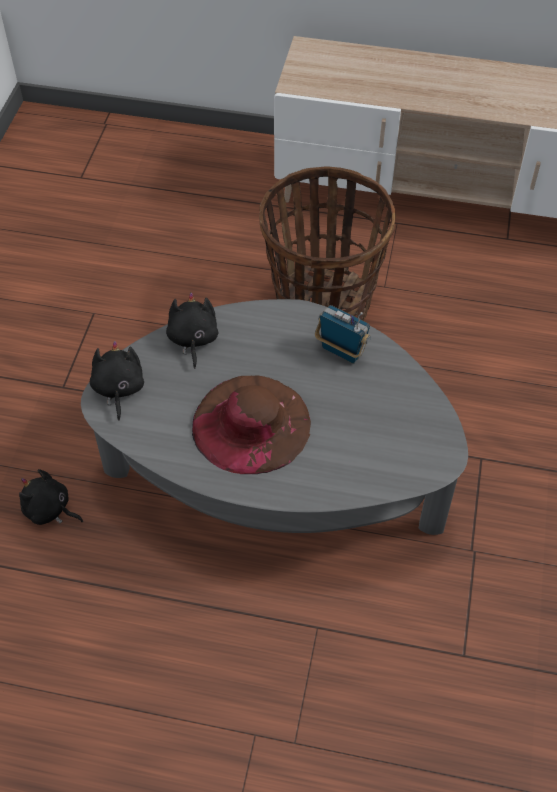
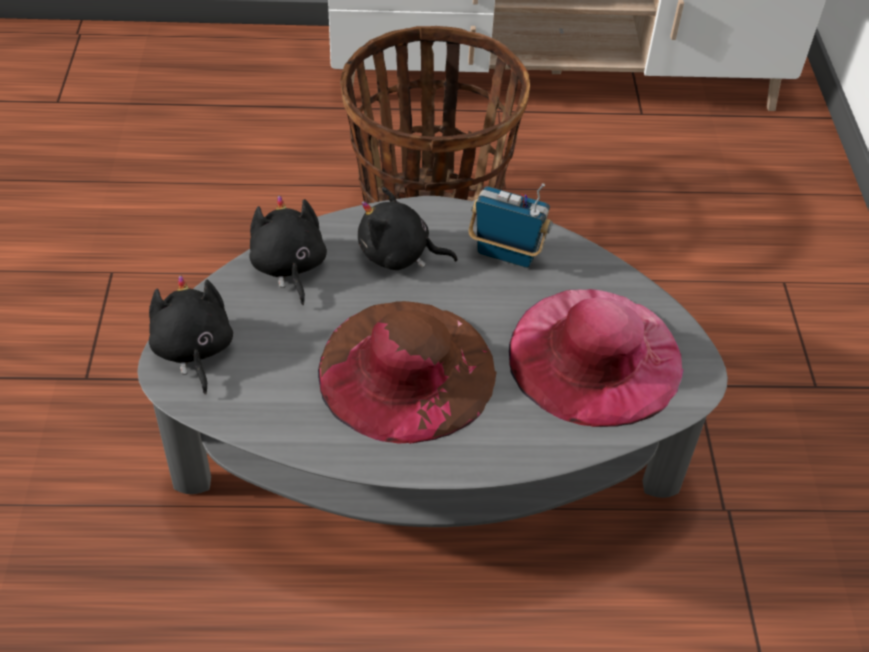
camera: 15 degrees left, 5 degrees down
black plush toy [19,469,83,525] -> black plush toy moved to [358,187,458,270]
none -> pink hat [509,289,684,427]

